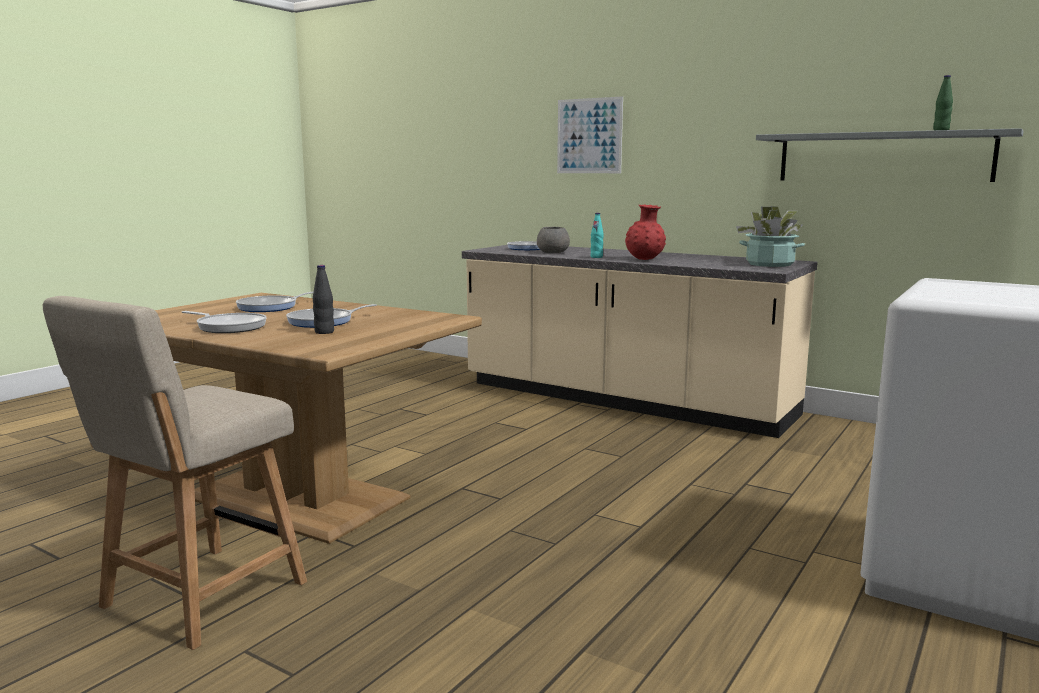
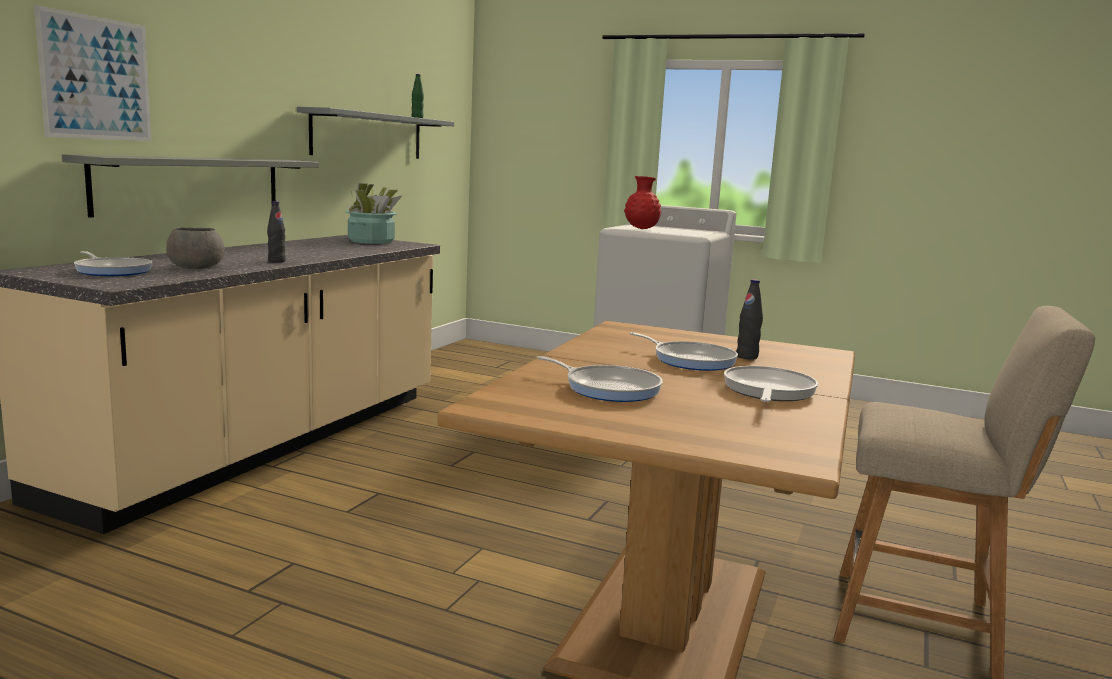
camera: 100 degrees left, 0 degrees up
turquoise bottle [590,213,604,258] -> black bottle [267,201,286,263]
red vase [625,205,666,260] -> red vase moved to [624,176,661,229]
none -> grey shelf [62,154,319,218]

